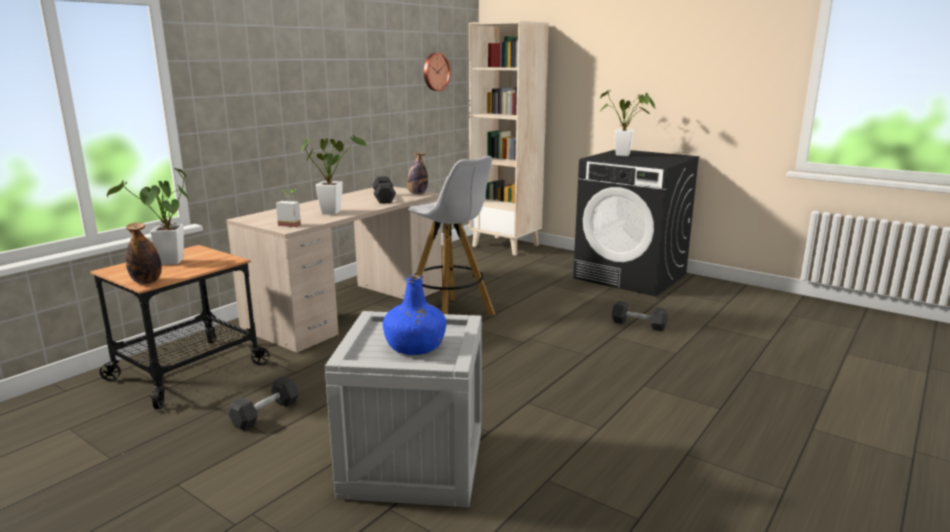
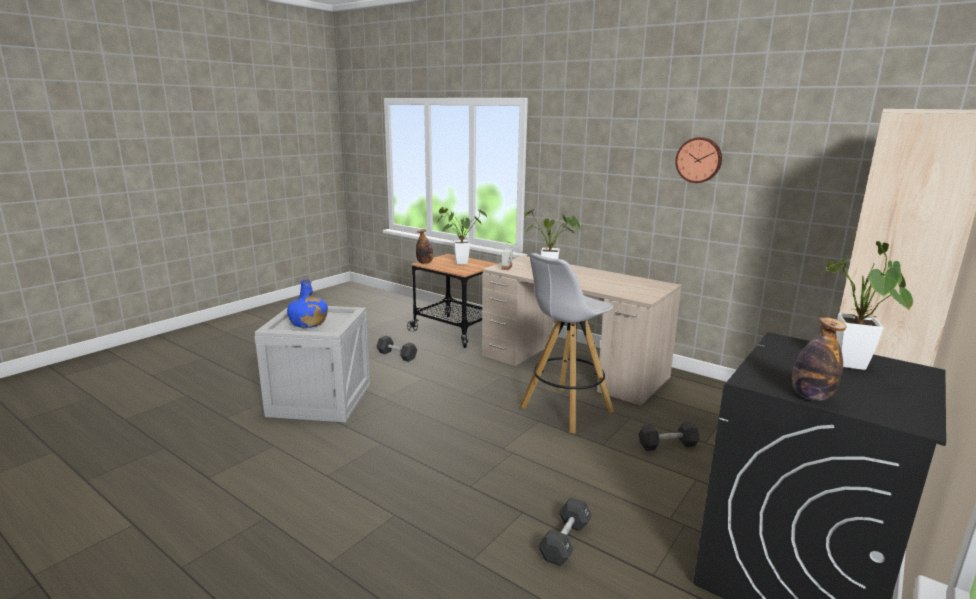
camera: 90 degrees right, 0 degrees up
black dumbbell [372,176,396,204] -> black dumbbell moved to [639,421,699,451]
bottle [407,152,428,194] -> bottle moved to [792,317,847,401]
wall clock [424,53,451,91] -> wall clock moved to [675,137,722,183]

